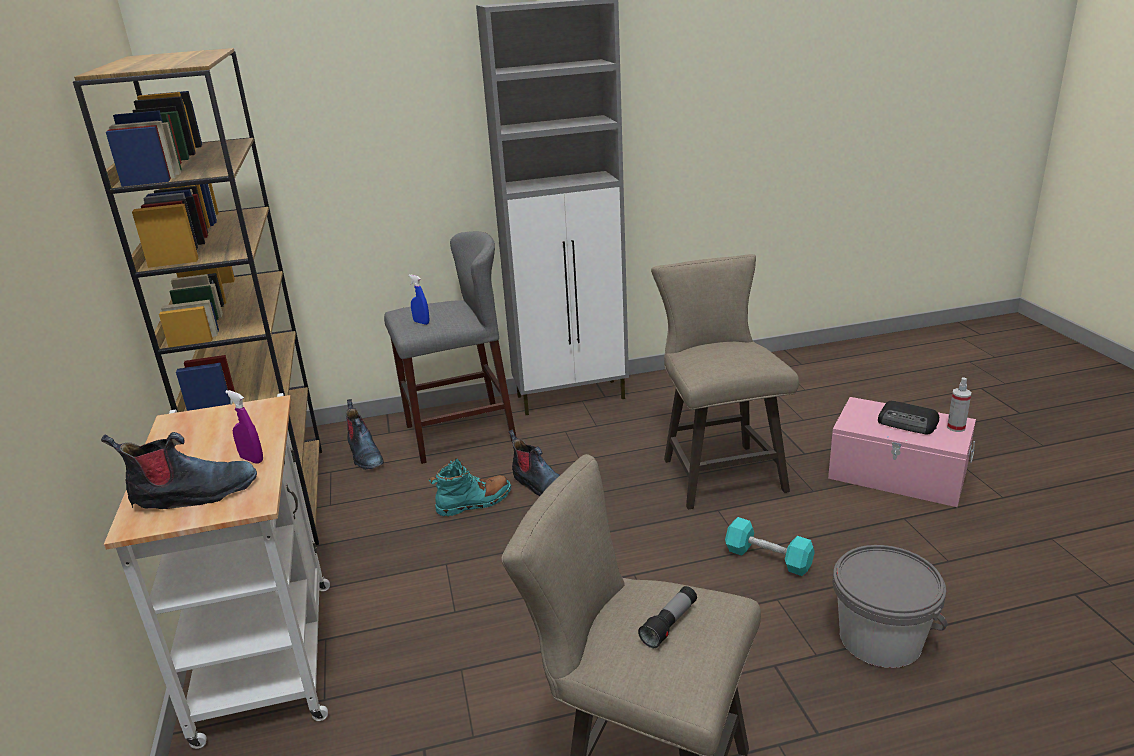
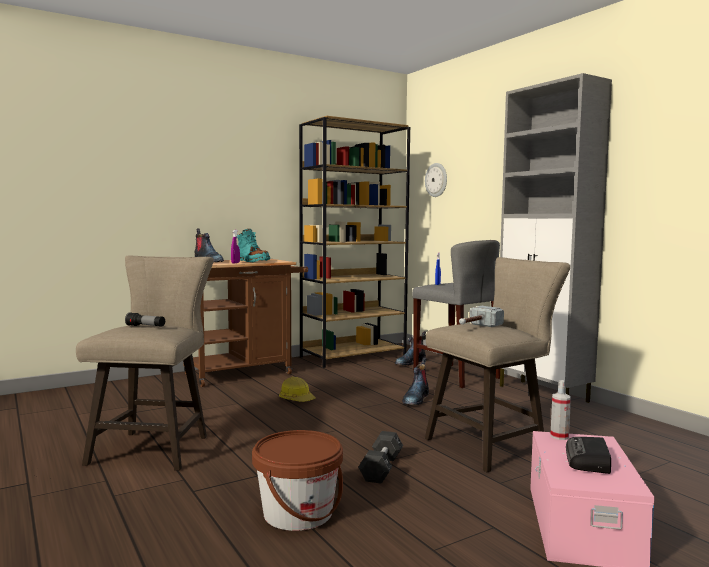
camera: 70 degrees right, 20 degrees down
white cart [104,393,330,749] -> brown cart [184,259,308,387]
turquoise boot [429,458,511,517] -> turquoise boot moved to [236,229,270,263]
turquoise dumbbell [725,517,815,576] -> black dumbbell [358,431,403,484]
grey bucket [832,545,948,668] -> brown bucket [252,430,343,531]
spray bottle [947,377,971,432] -> spray bottle moved to [550,380,571,440]
none -> hard hat [279,377,316,402]
none -> wall clock [425,163,447,197]
none -> hammer [459,306,504,327]

